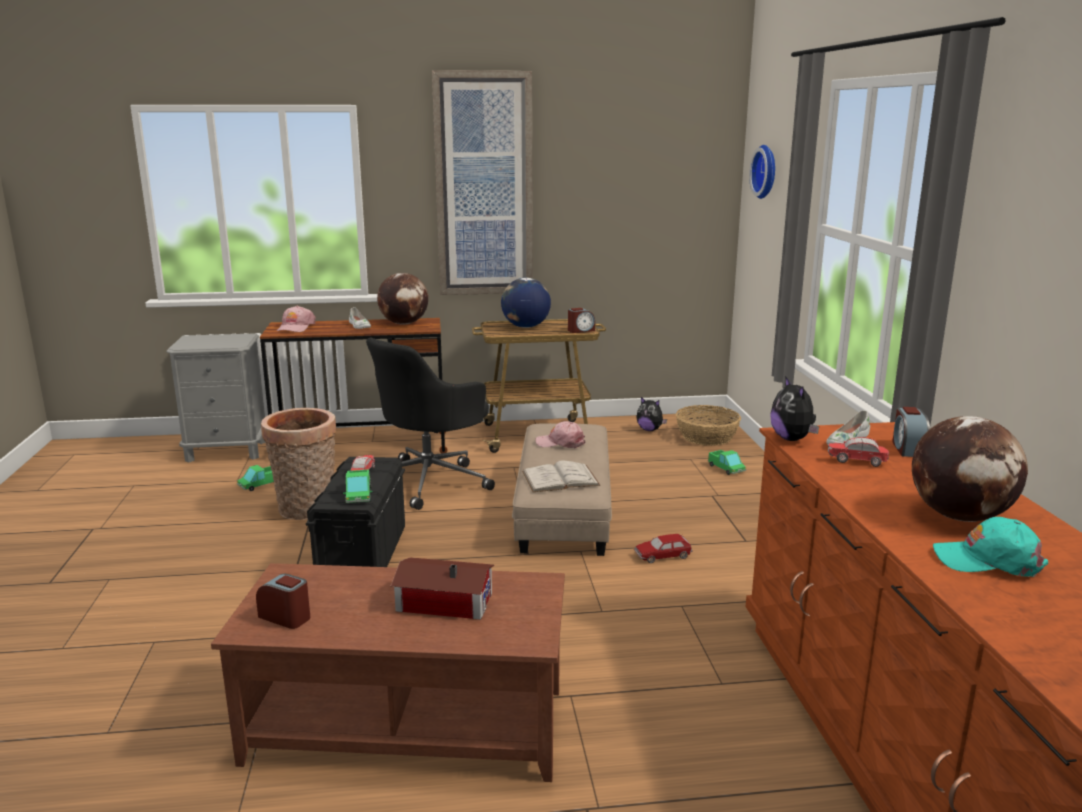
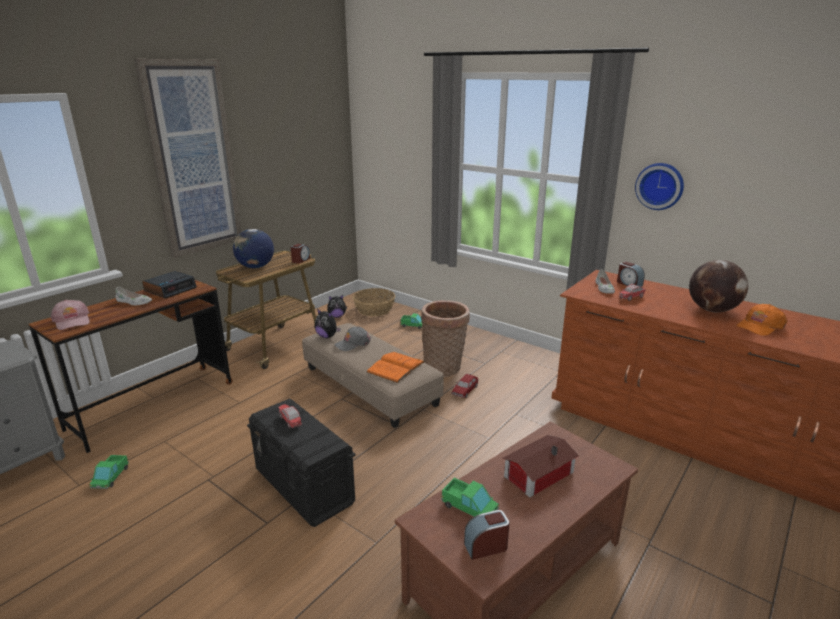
camera: 45 degrees left, 5 degrees up
basket [261,408,336,520] -> basket moved to [421,300,470,377]
toy truck [343,470,372,503] -> toy truck moved to [441,478,499,517]
black office chair [366,338,495,510] -> none
globe [377,273,428,325] -> alarm clock [142,271,197,299]
white book [522,460,601,492] -> orange book [366,352,424,383]
pink cap [535,421,585,448] -> grey cap [334,327,371,351]
wall clock [749,145,775,199] -> wall clock moved to [635,163,684,210]
plush toy [770,376,819,441] -> plush toy moved to [315,309,341,338]
turquoise cap [933,517,1048,577] -> orange cap [736,304,787,336]

